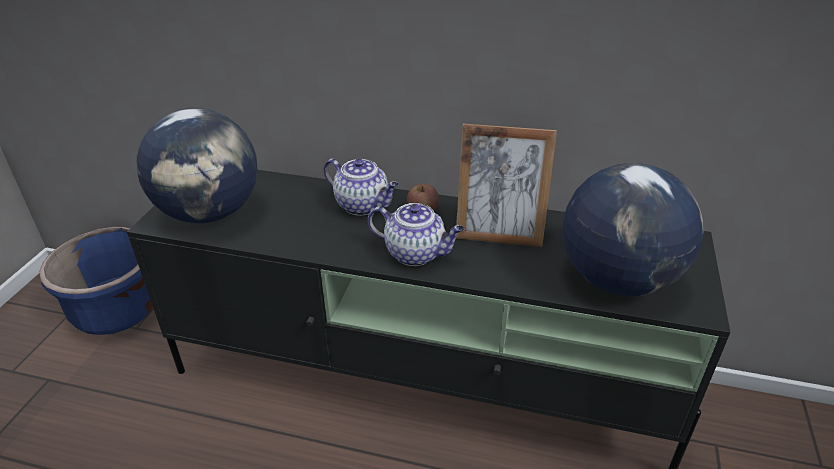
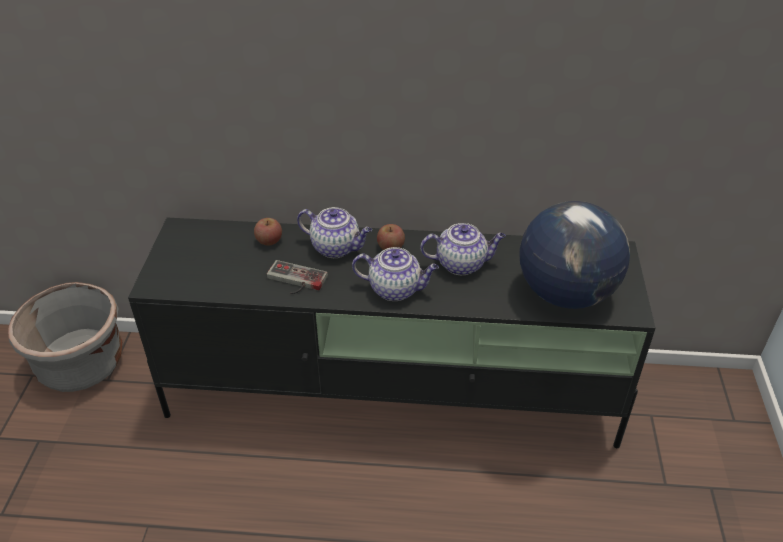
camera: 10 degrees left, 5 degrees up
blue planter [39,227,153,335] -> grey planter [8,282,122,392]
globe [136,108,258,223] -> none
picture frame [456,124,557,247] -> teapot [420,223,506,275]
none -> apple [254,218,282,246]
none -> game controller [267,260,328,294]

